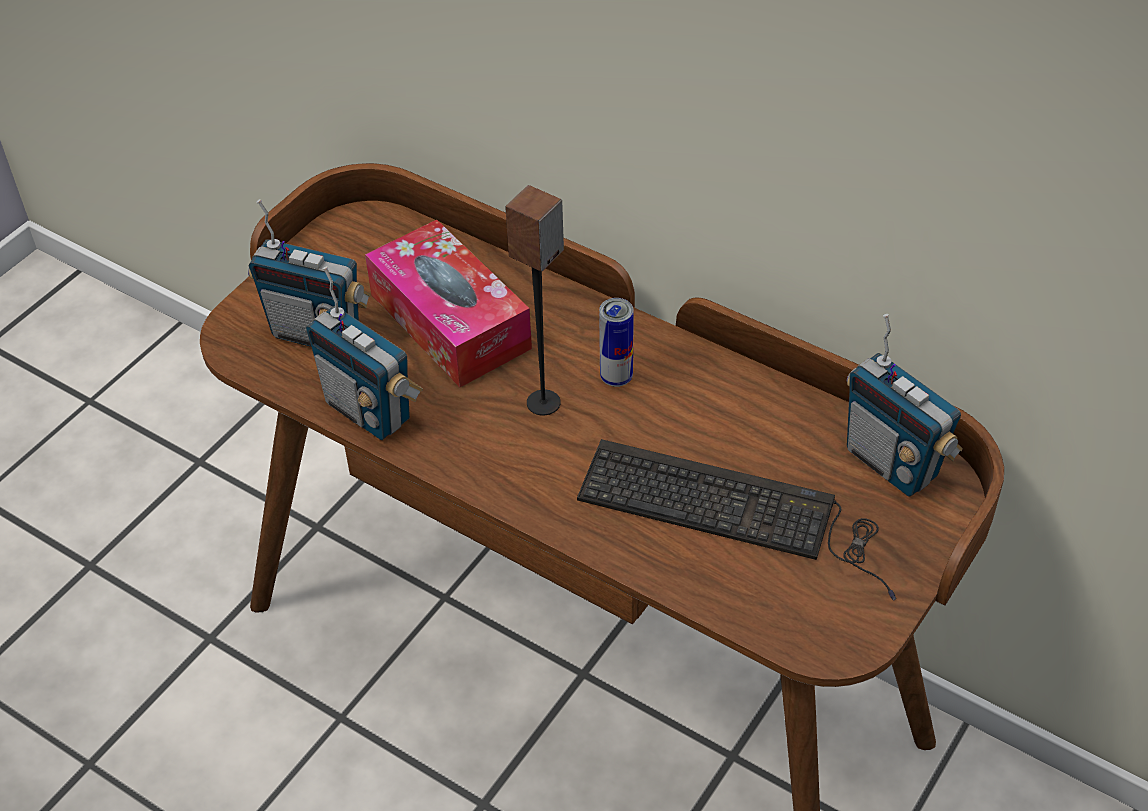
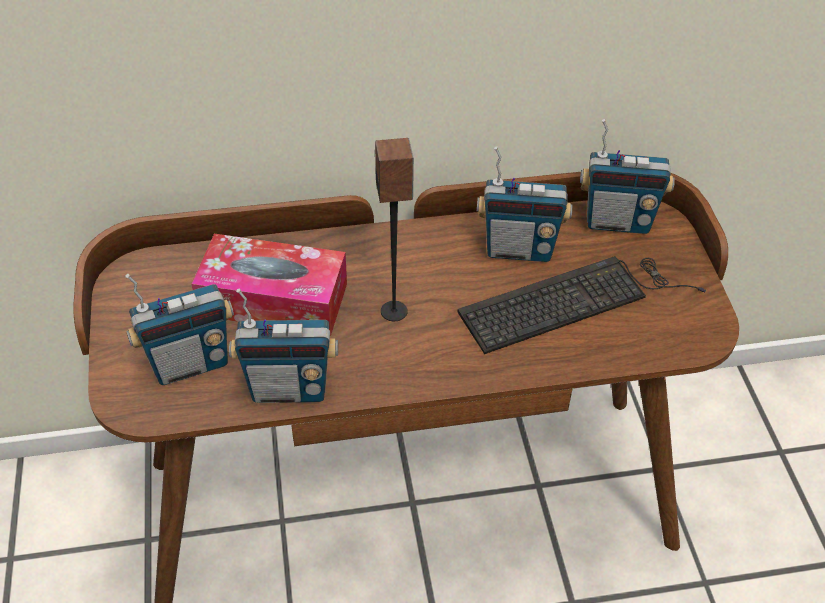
camera: 45 degrees left, 0 degrees up
can [599,298,634,387] -> none
none -> radio [477,147,573,262]

